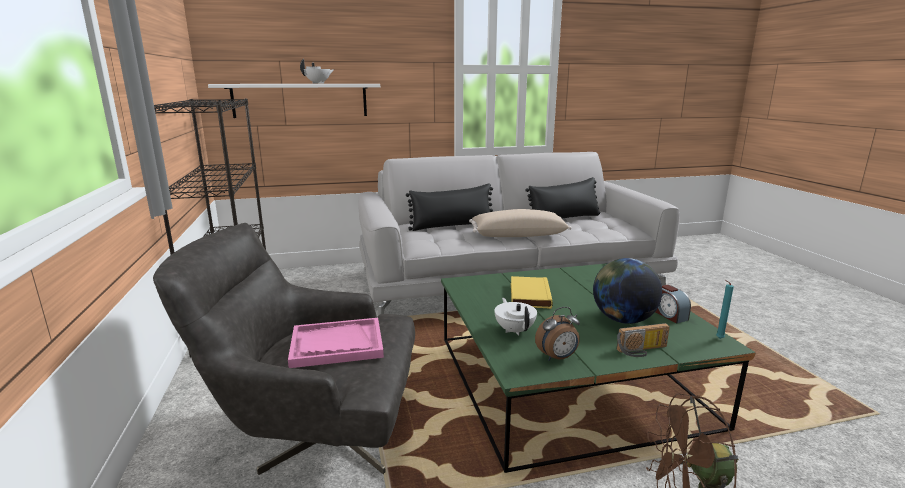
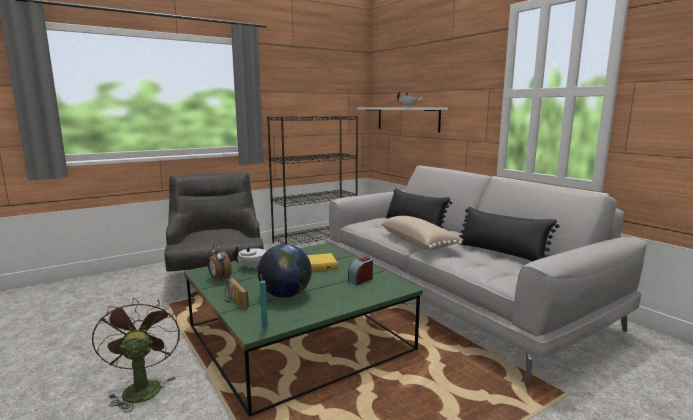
camera: 70 degrees right, 5 degrees down
pink tray [288,318,384,368] -> none
alarm clock [655,285,691,324] -> alarm clock moved to [348,257,373,285]

